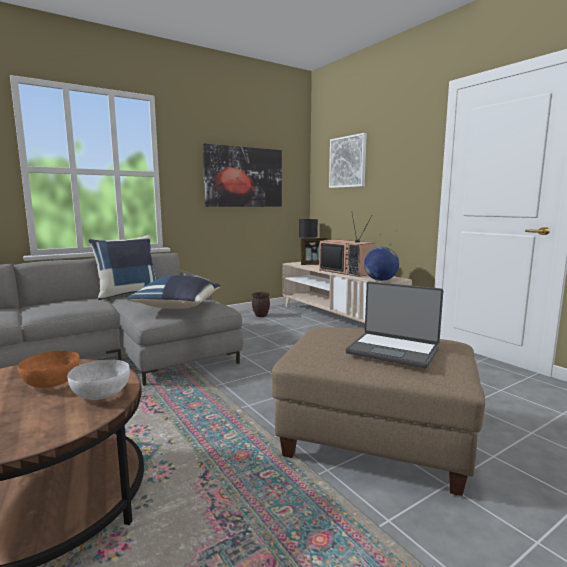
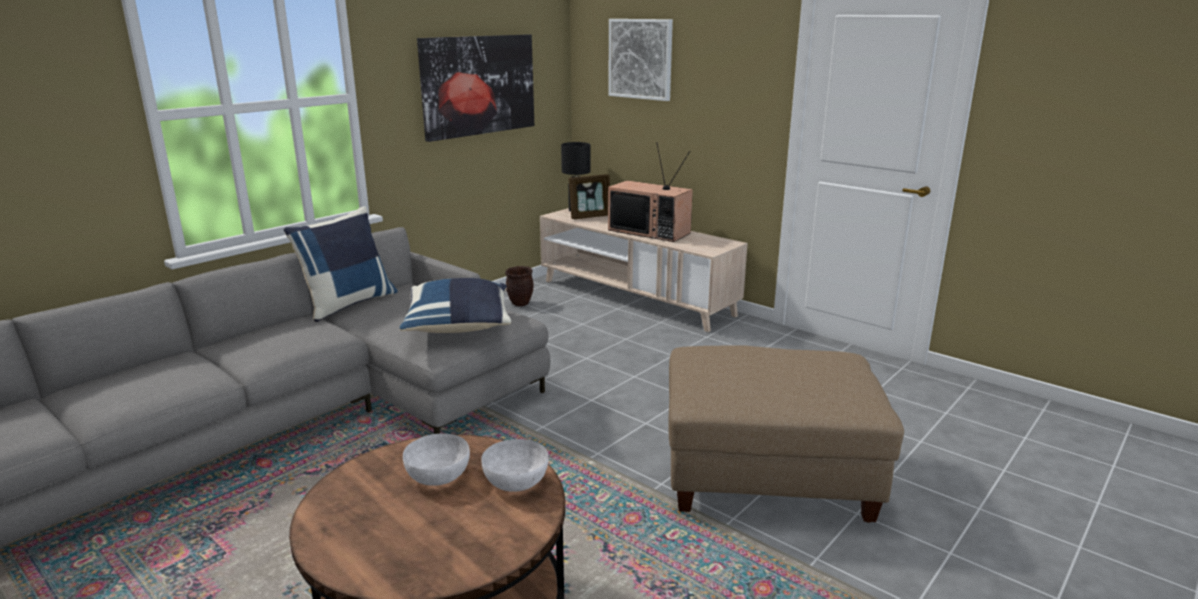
camera: 15 degrees left, 10 degrees up
orange bowl [18,351,79,388] -> white bowl [403,434,470,486]
laptop [346,281,443,368] -> none
globe [364,247,399,281] -> none

